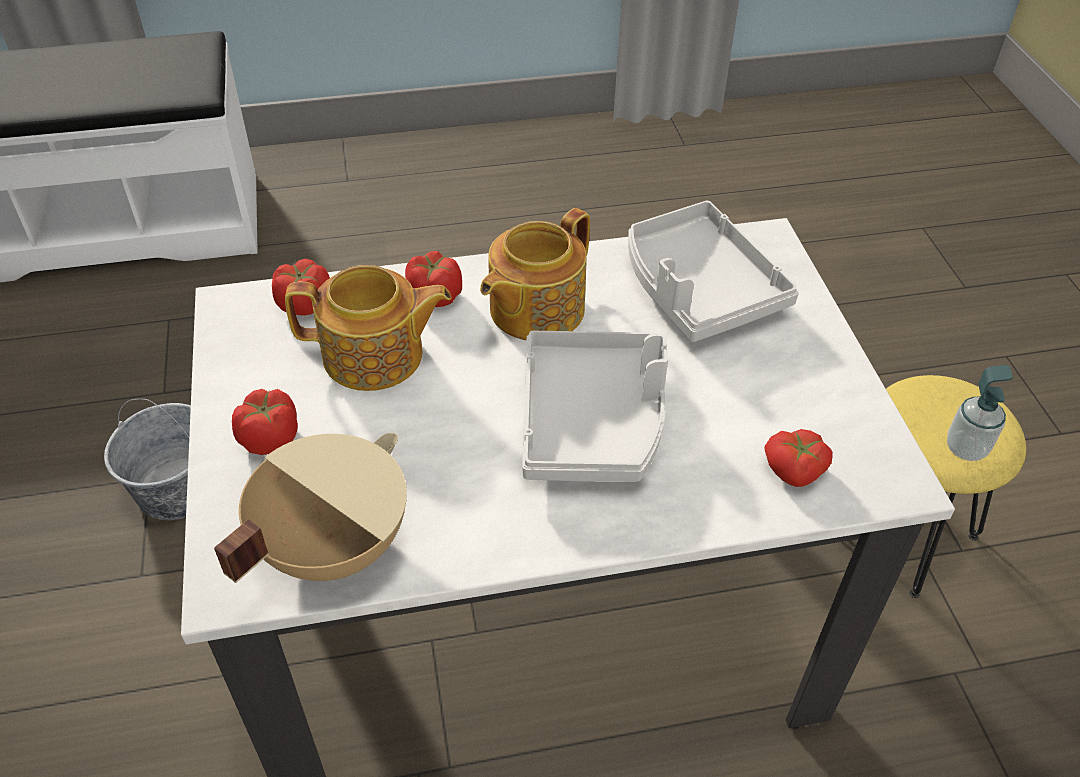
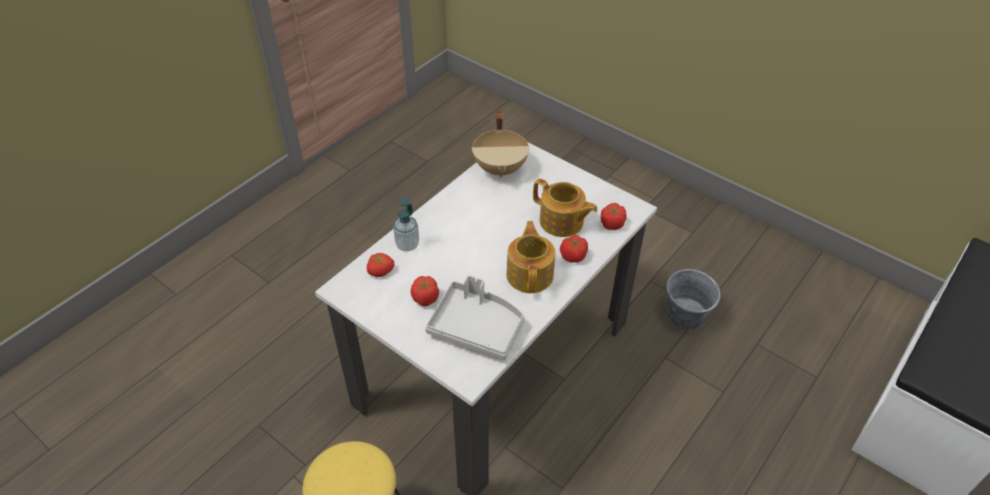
camera: 140 degrees right, 0 degrees up
tomato [232,389,298,455] -> tomato moved to [411,276,439,306]
teapot [285,265,451,391] -> teapot turned 105 degrees counterclockwise [533,179,598,237]
grey tray [522,331,668,482] -> none
soap dispenser [947,365,1013,461] -> soap dispenser moved to [393,198,419,251]

